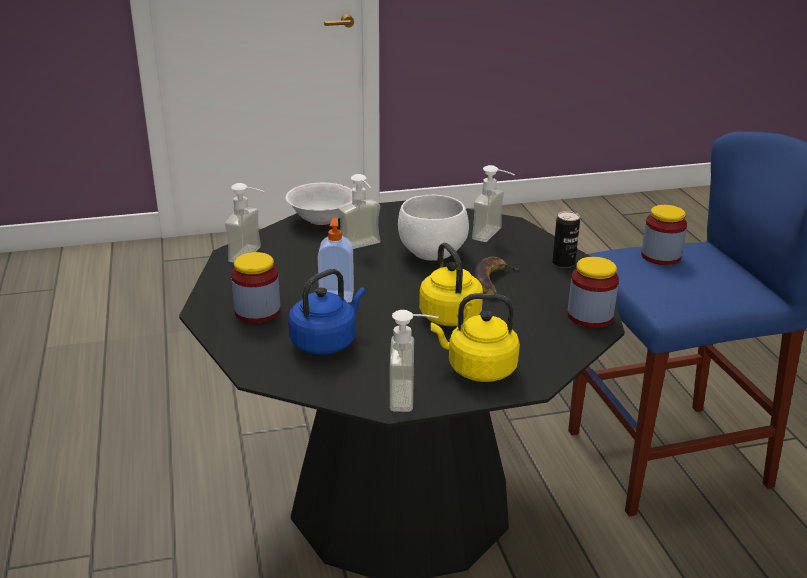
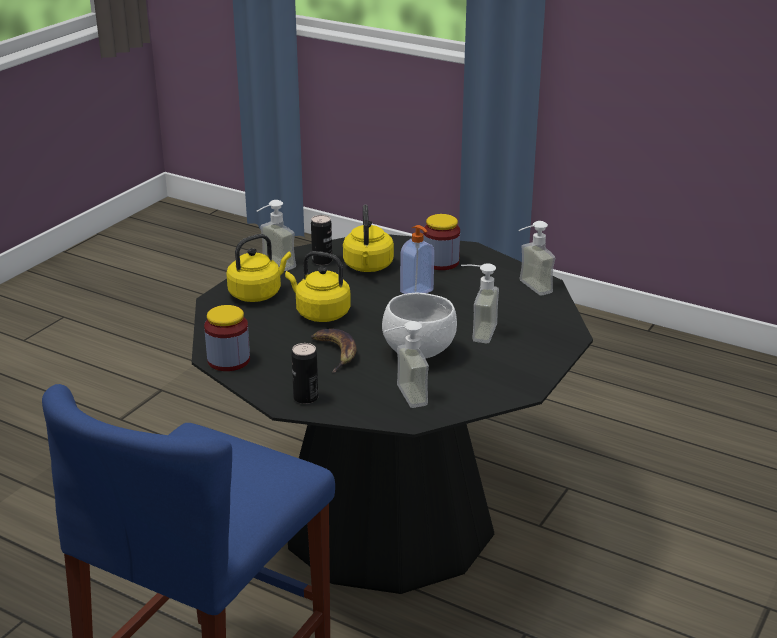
camera: 135 degrees right, 0 degrees up
white bowl [286,183,352,225] -> none
blue kettle [288,269,365,355] -> yellow kettle [343,205,394,272]
jar [641,205,687,265] -> none
none -> can [311,215,332,265]

